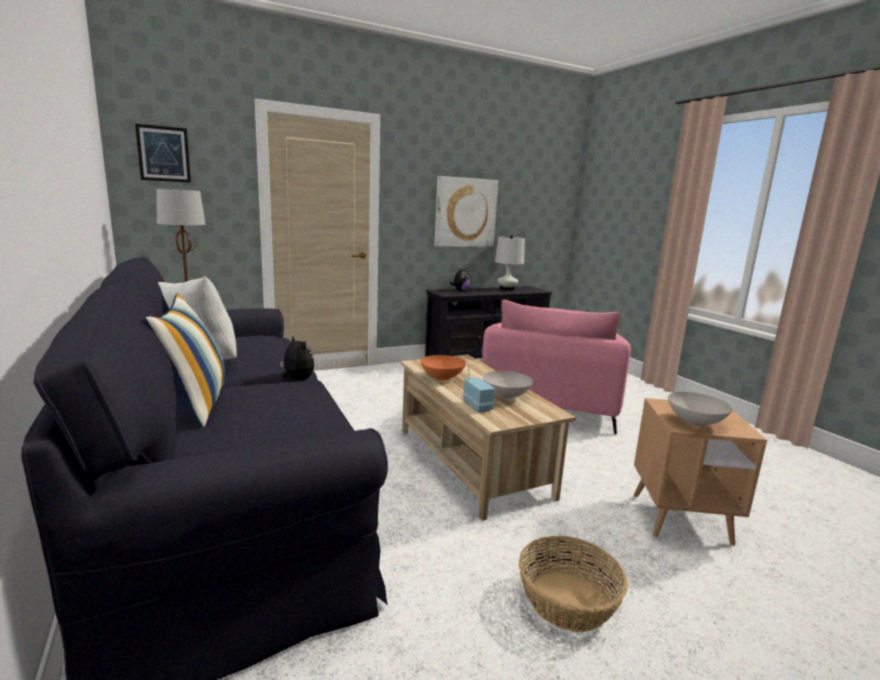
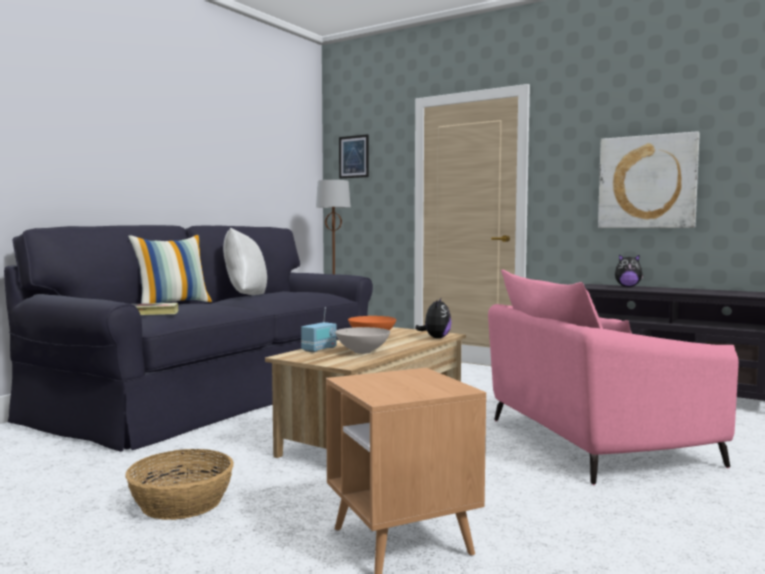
camera: 60 degrees right, 10 degrees down
plush toy [280,336,314,381] -> plush toy moved to [415,298,451,338]
white table lamp [495,235,525,290] -> none
white bowl [668,392,733,426] -> none
none -> book [133,303,179,315]

